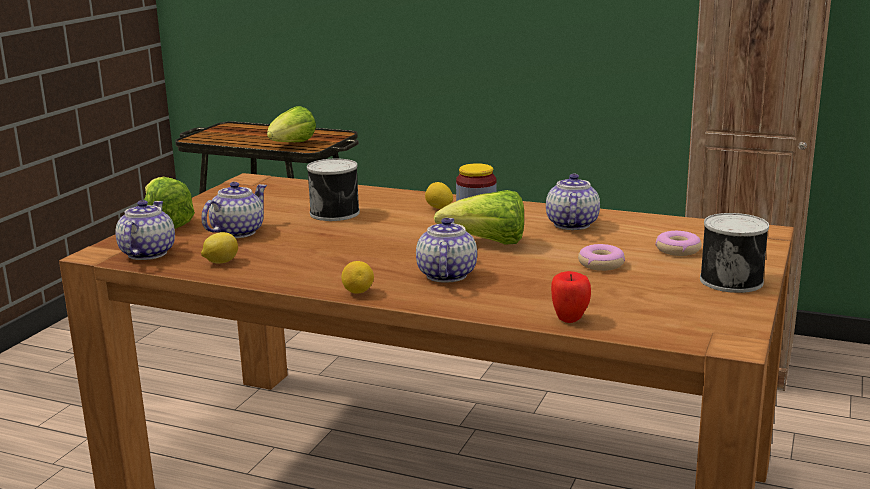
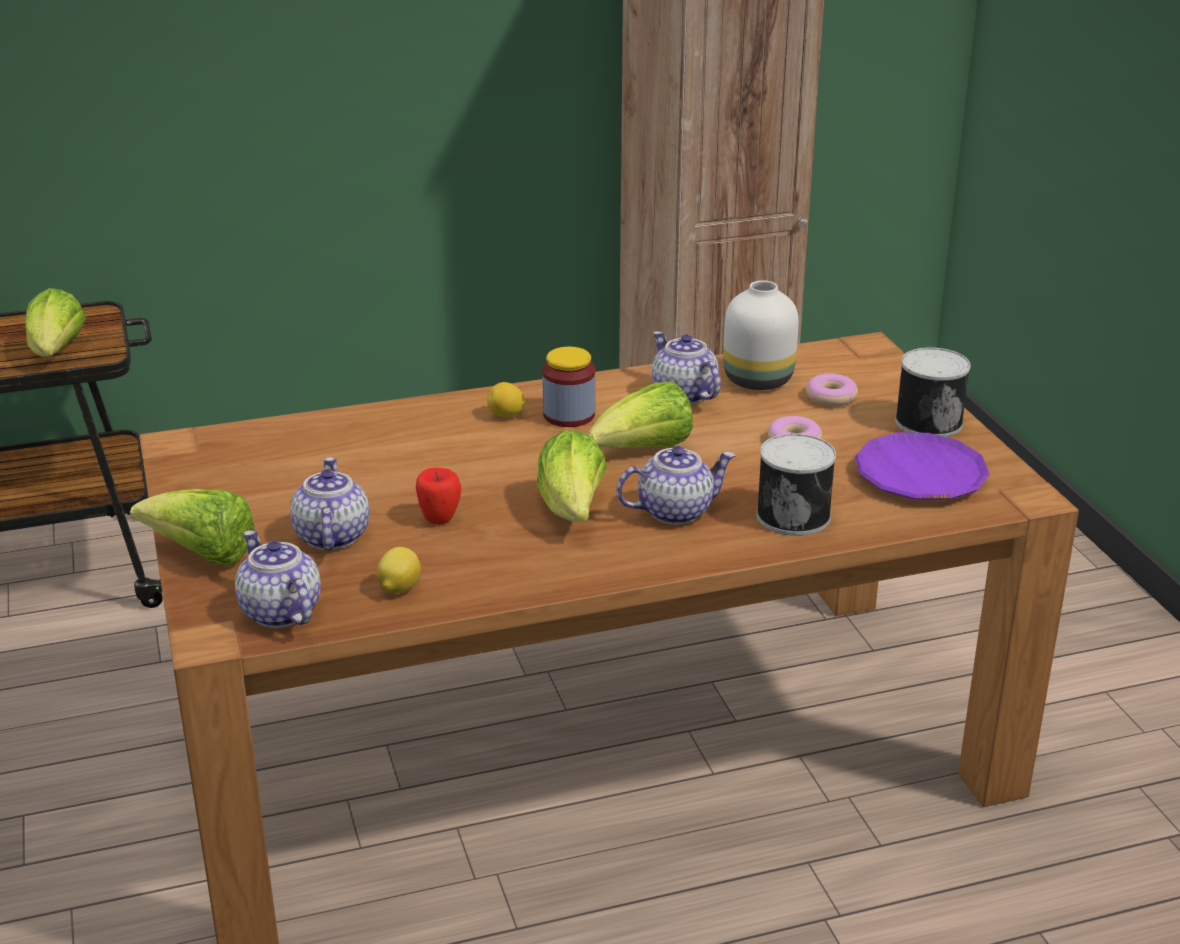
camera: 40 degrees left, 10 degrees up
can [307,159,360,221] -> can moved to [756,434,836,536]
lemon [341,261,374,294] -> none
teapot [416,218,477,283] -> teapot turned 105 degrees clockwise [616,446,736,525]
apple [551,271,591,323] -> apple moved to [416,468,461,524]
none -> lettuce [536,430,607,522]
none -> white vase [723,280,799,390]
none -> purple plate [855,433,990,500]

